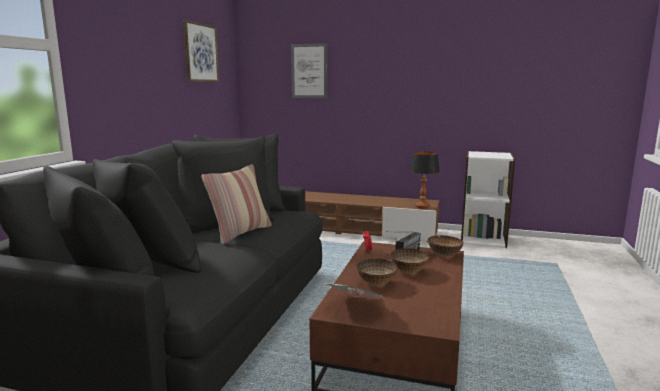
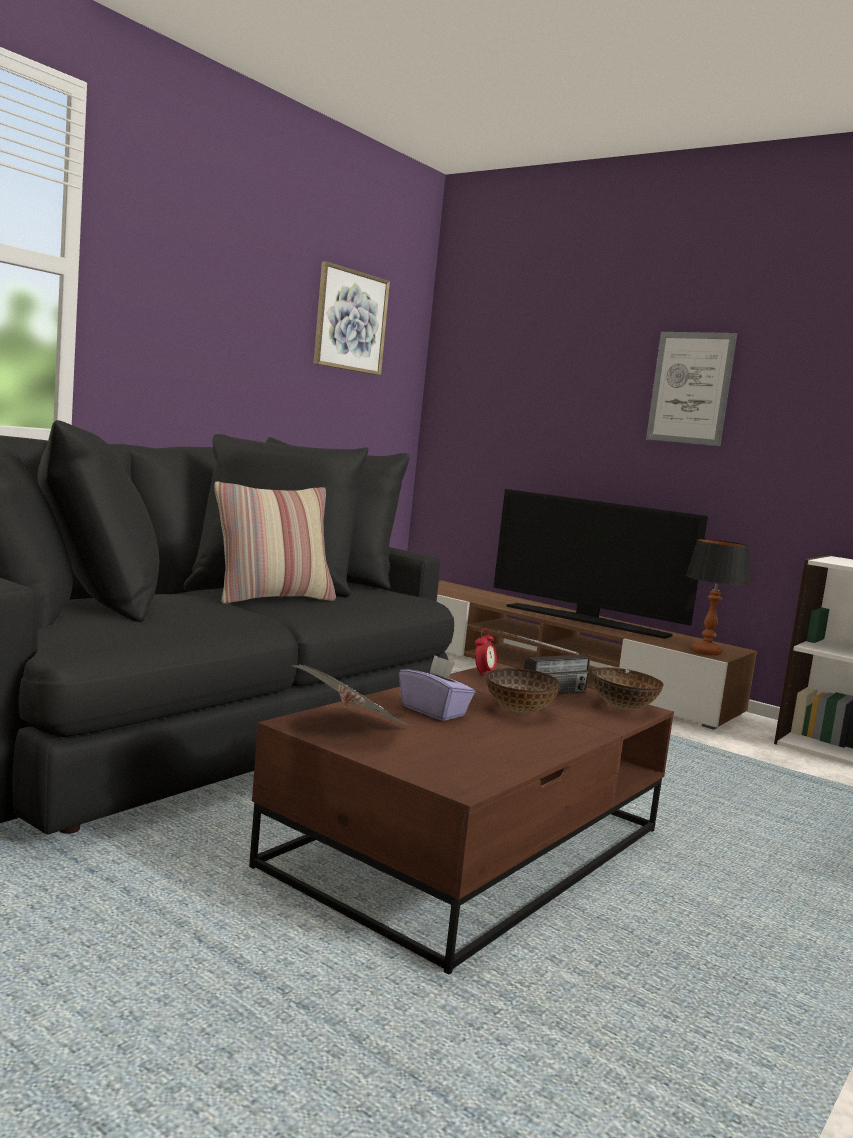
camera: 20 degrees right, 5 degrees down
picture [291,43,327,98] -> picture moved to [646,332,737,446]
bowl [357,258,398,285] -> purple tissue box [399,655,475,721]
none -> television [493,489,708,639]

